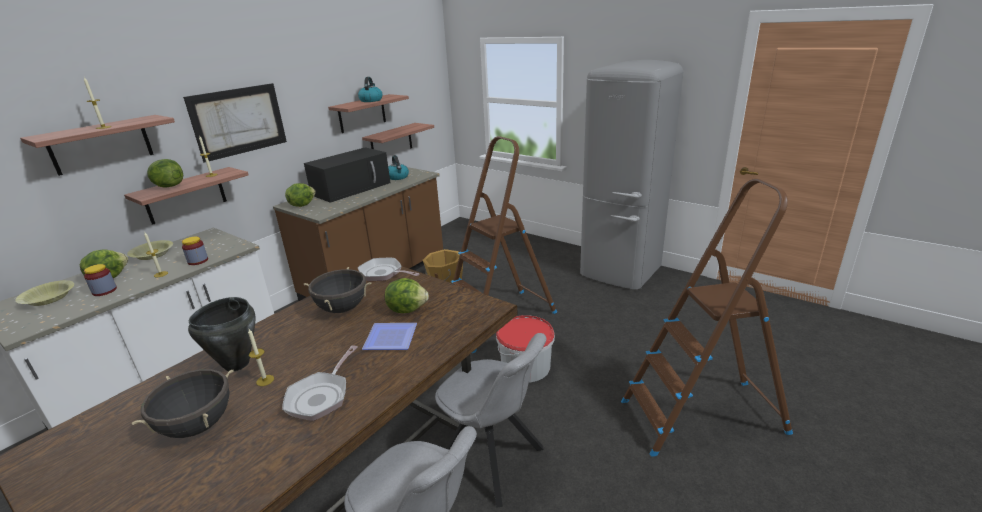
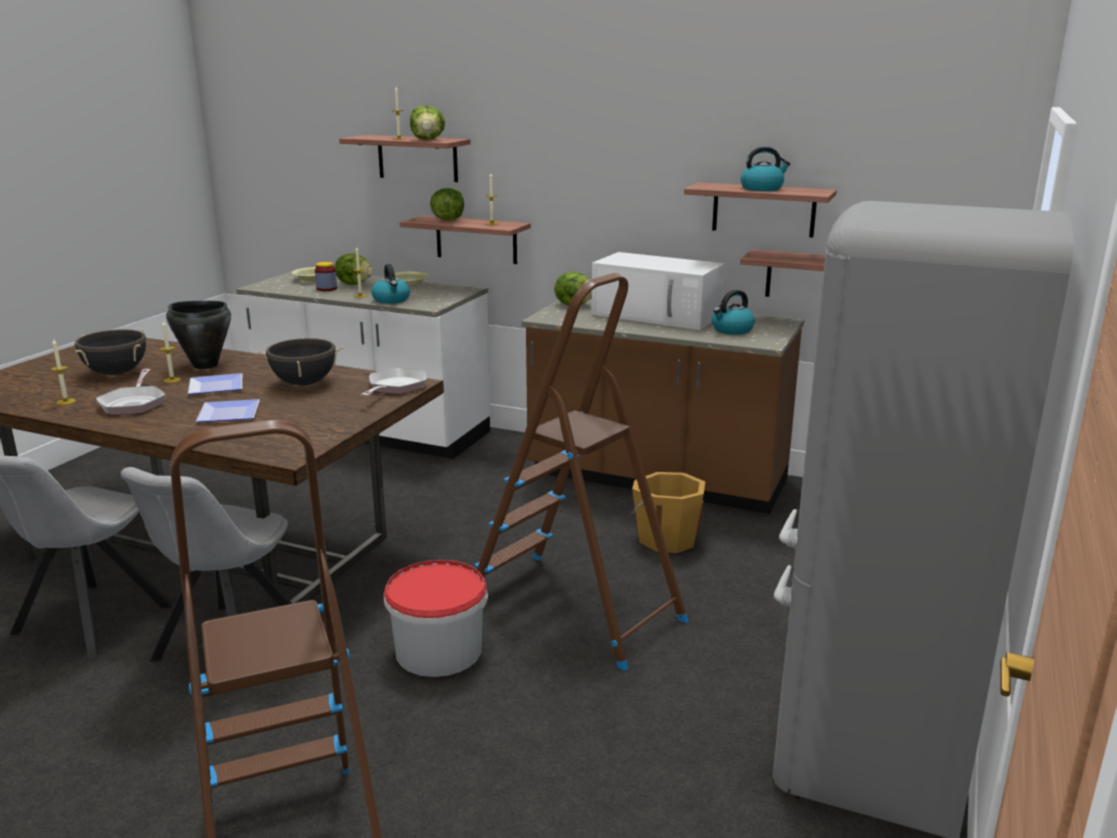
camera: 75 degrees right, 5 degrees down
jar [182,236,208,265] -> kettle [371,264,410,304]
picture [183,83,287,163] -> none
frying pan [282,345,358,421] -> frying pan turned 105 degrees counterclockwise [96,369,165,415]
black microwave [304,147,391,203] -> white microwave [591,252,725,330]
lettuce [385,278,429,313] -> lettuce moved to [410,105,445,140]
none -> candle [51,338,76,405]
none -> plate [188,373,242,395]

